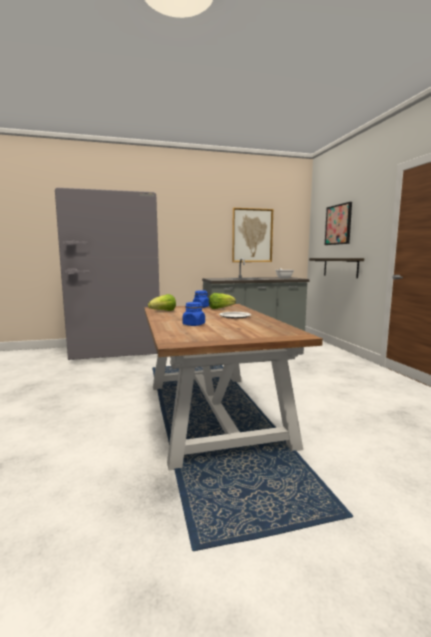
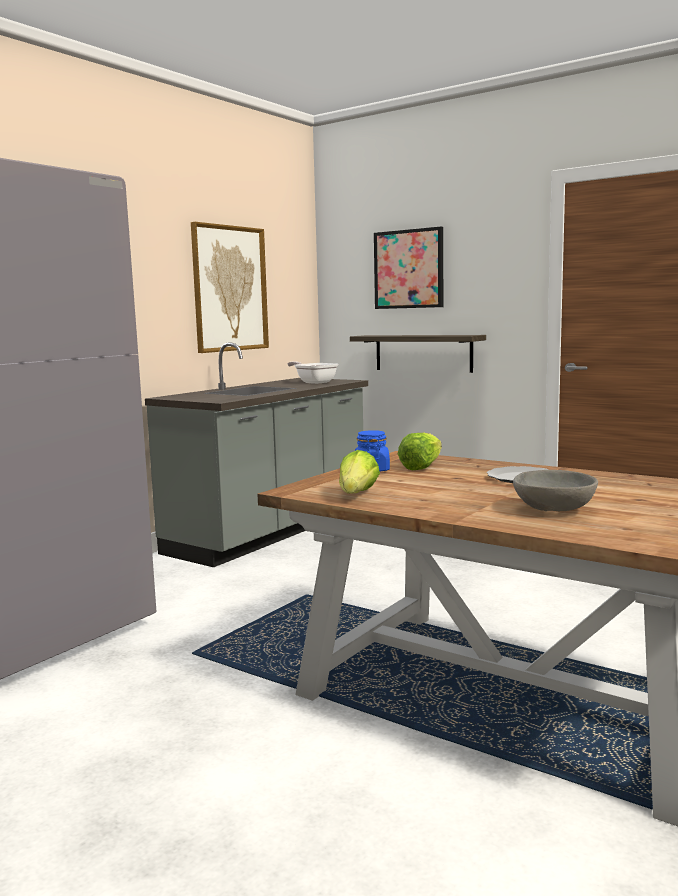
camera: 40 degrees left, 0 degrees up
blue jar [182,302,205,326] -> grey bowl [513,470,598,511]

